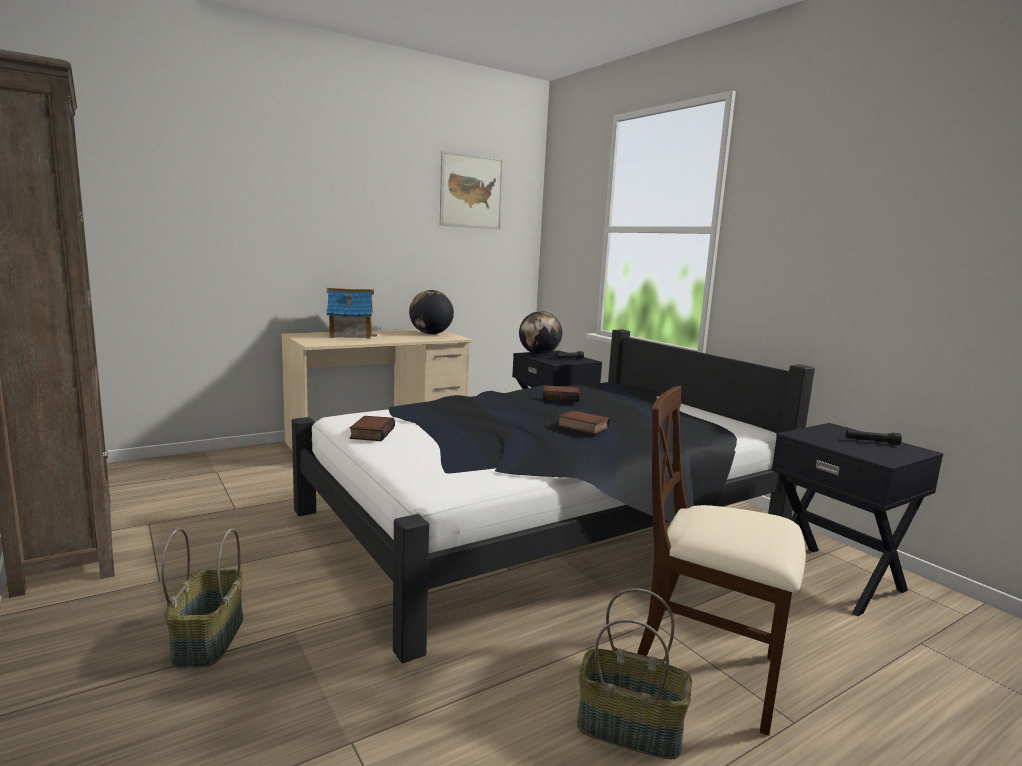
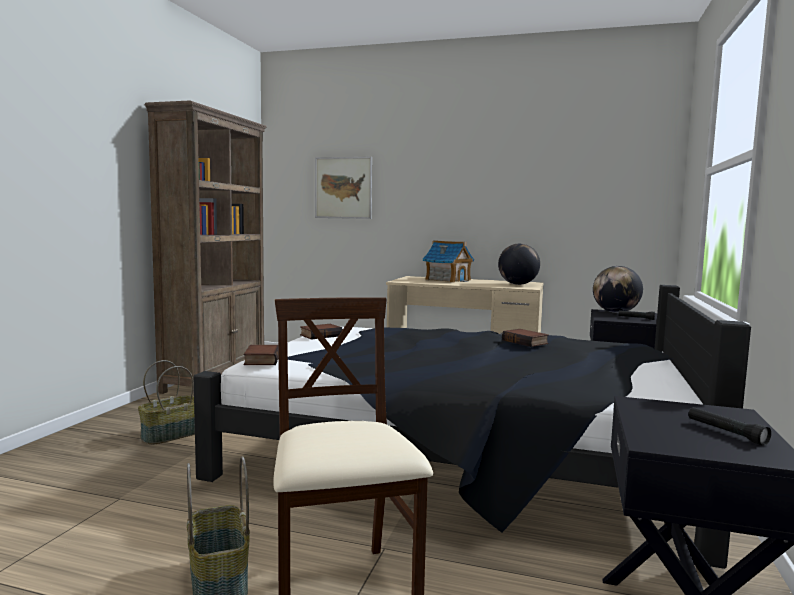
camera: 50 degrees right, 5 degrees down
picture [440,151,503,229] -> picture moved to [315,157,372,219]
book [557,410,610,435] -> book moved to [243,345,278,365]

